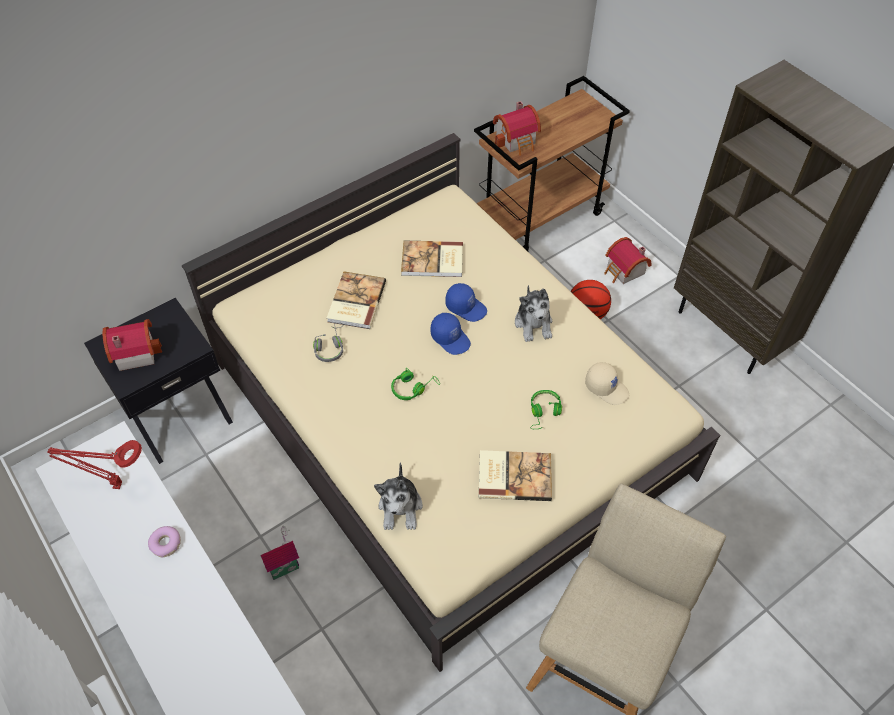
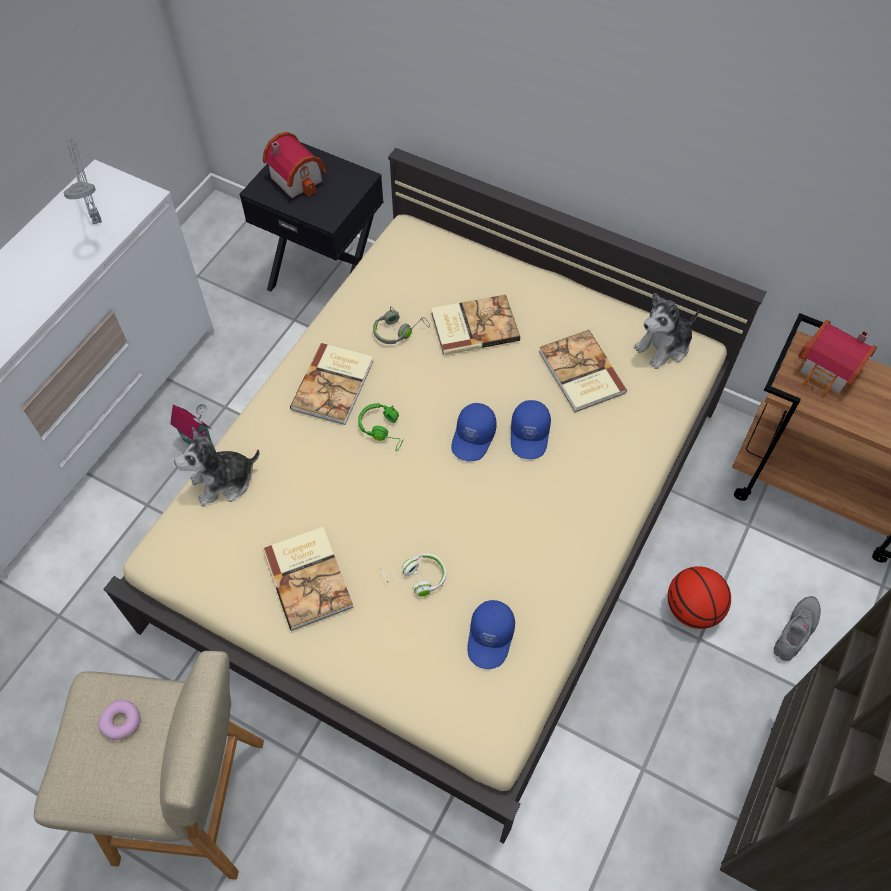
camera: 65 degrees right, 5 degrees up
red table lamp [47,440,142,489] -> grey table lamp [64,139,102,224]
donut [148,526,181,557] -> donut moved to [98,700,141,740]
plush toy [515,285,553,342] -> plush toy moved to [634,293,699,369]
green headphones [530,390,562,429] -> white headphones [380,553,446,597]
beige cap [585,362,629,405] -> blue cap [468,600,515,669]
toy house [604,237,652,284] -> grey shoe [774,596,821,661]
none -> book [290,343,373,425]

